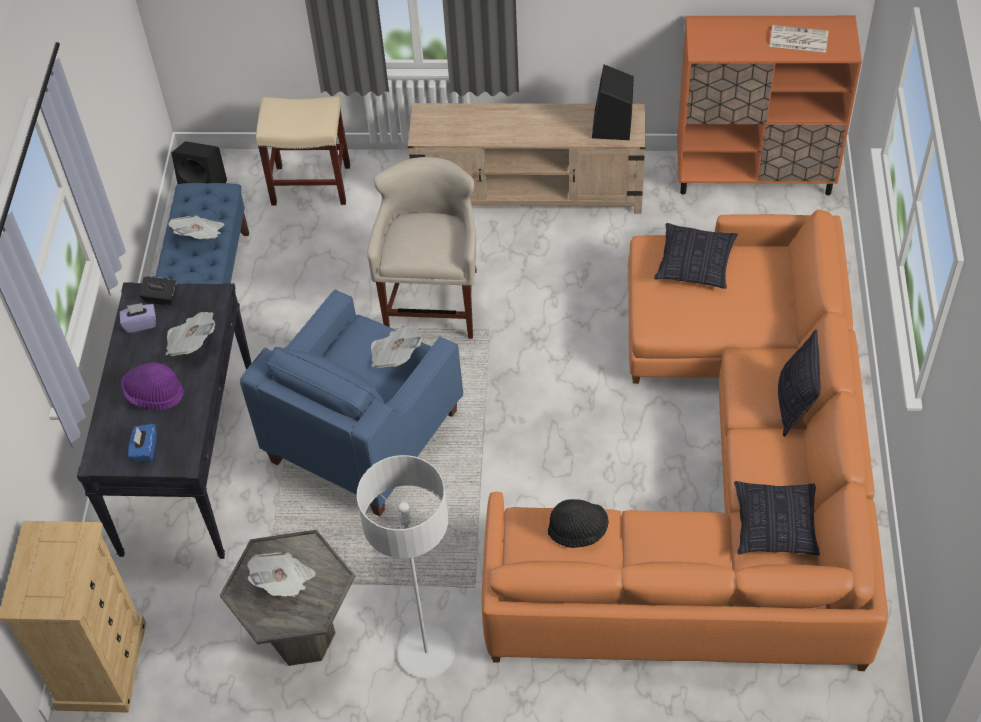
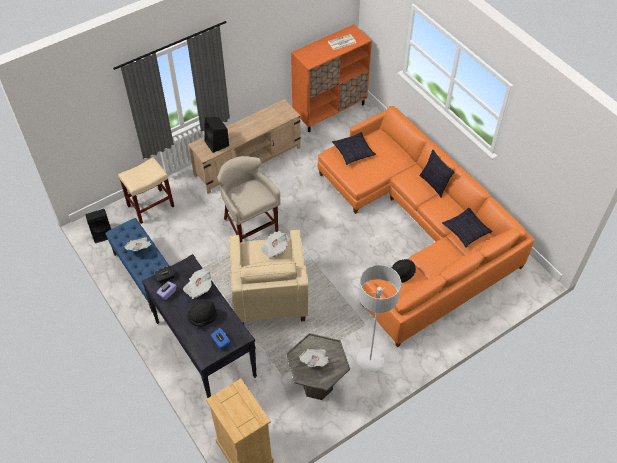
camera: 40 degrees left, 0 degrees up
purple hat [121,362,184,410] -> black hat [187,301,218,327]
blue armchair [240,289,463,516] -> beige armchair [229,229,308,324]
black speaker [592,65,634,140] -> black speaker moved to [204,117,229,153]

